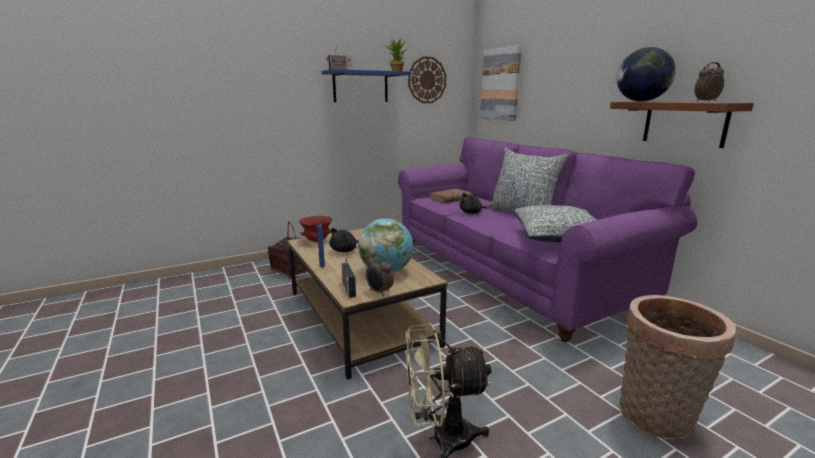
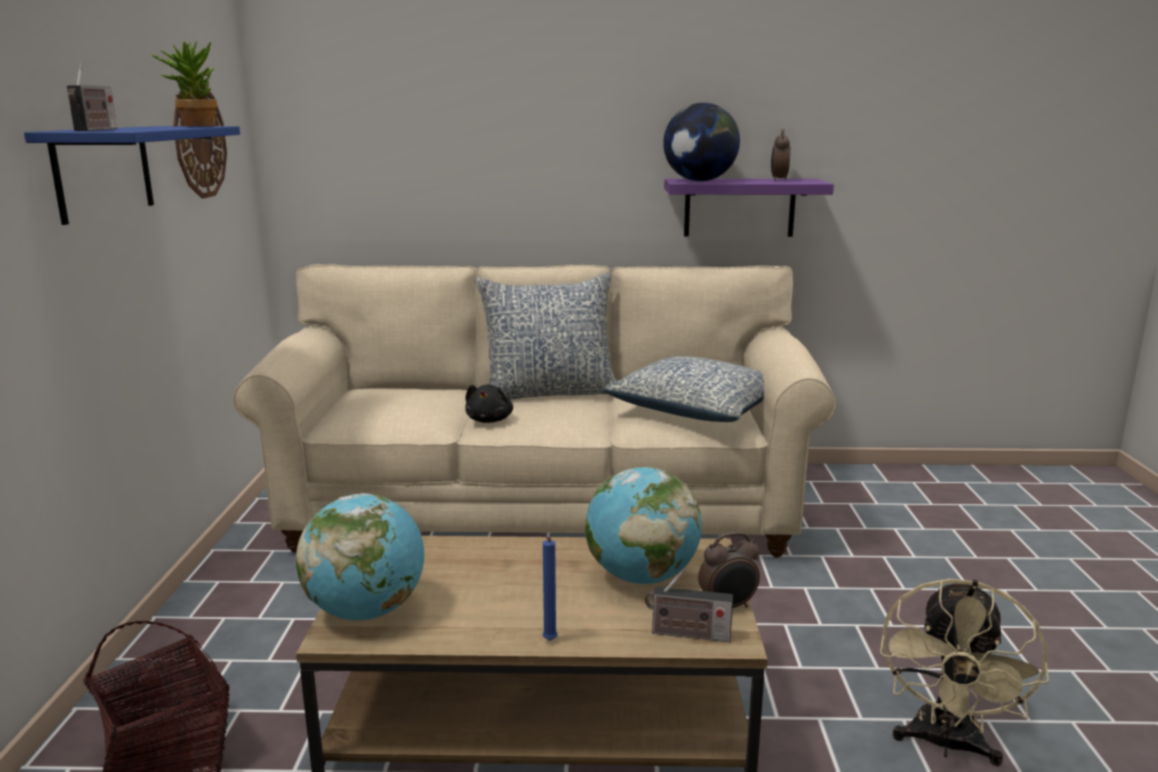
camera: 60 degrees left, 0 degrees up
red bowl [299,216,332,242] -> globe [296,493,424,621]
black plush toy [329,228,359,252] -> none
purple sofa [398,137,698,342] -> beige sofa [233,264,836,558]
brown book [429,189,473,203] -> none
picture [480,45,522,121] -> none
brown shelf [610,102,754,148] -> purple shelf [664,179,834,237]
basket [619,295,736,439] -> none

